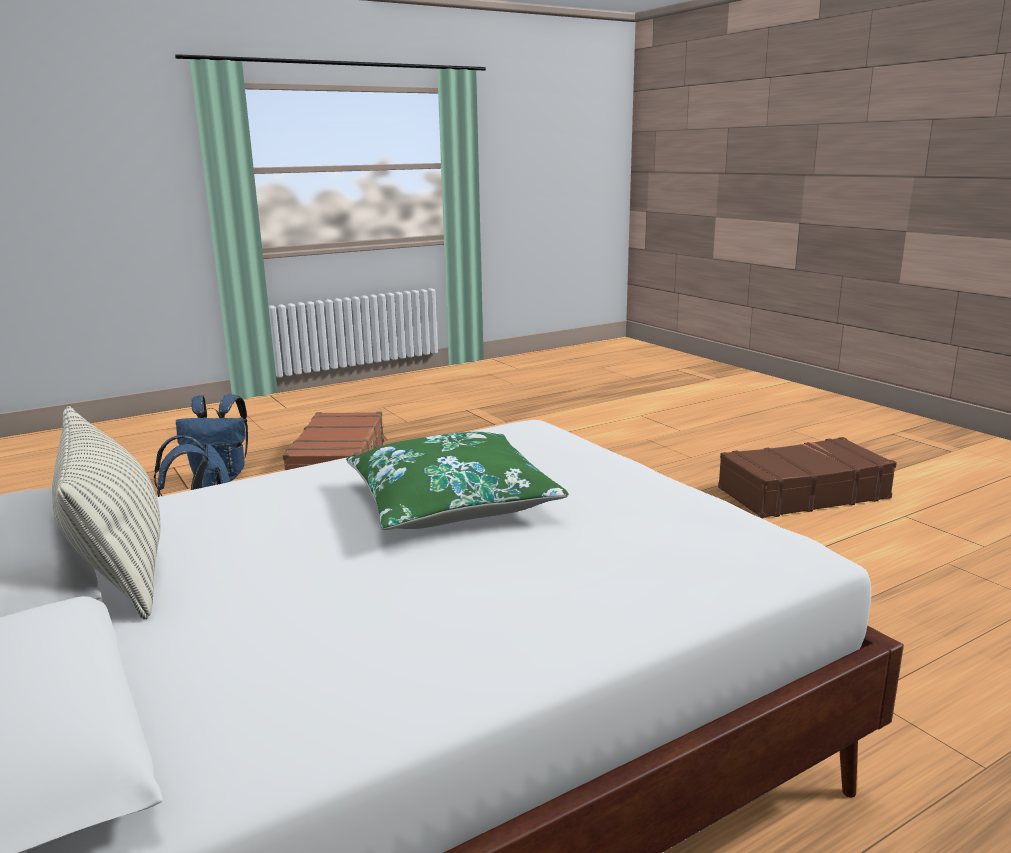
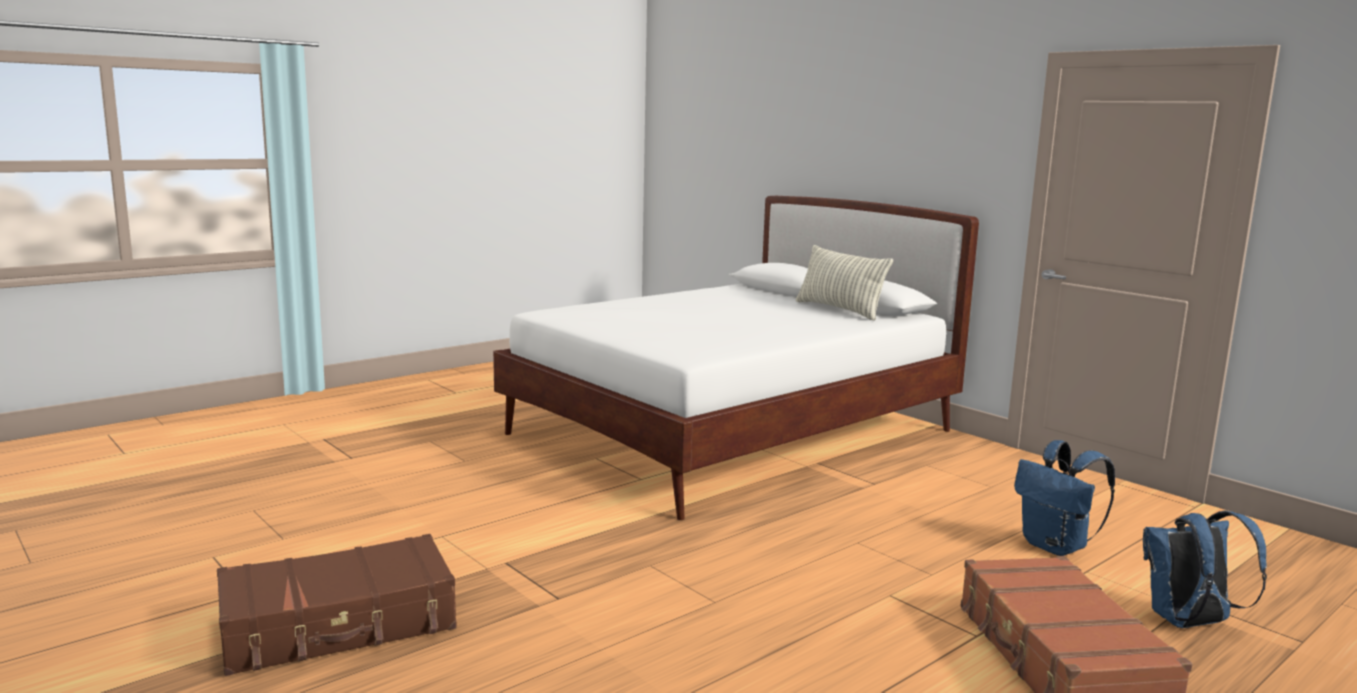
camera: 170 degrees right, 5 degrees down
green pillow [346,432,569,530] -> none

